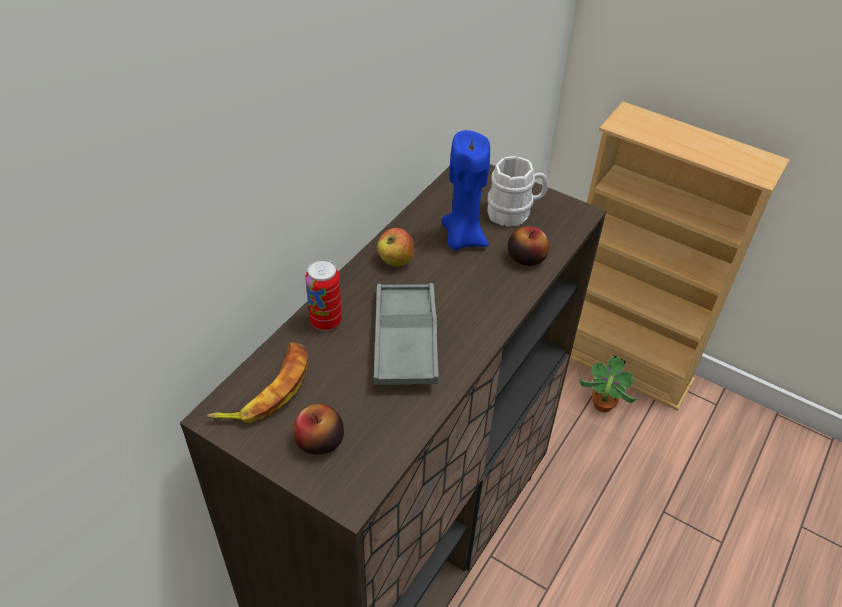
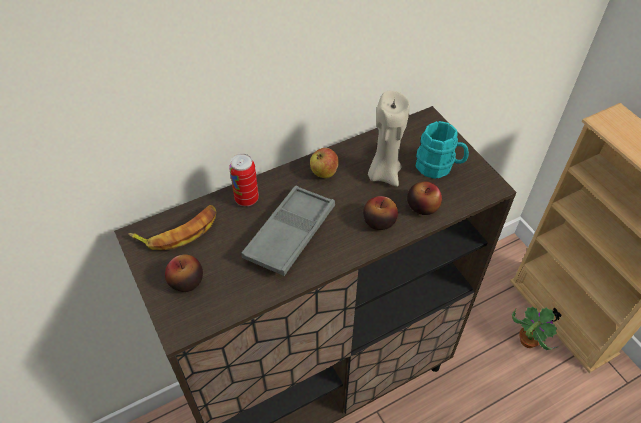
camera: 30 degrees right, 5 degrees up
blue candle [441,130,490,250] -> beige candle [368,90,410,187]
white mug [487,156,548,227] -> turquoise mug [416,121,469,179]
none -> apple [363,196,398,230]

